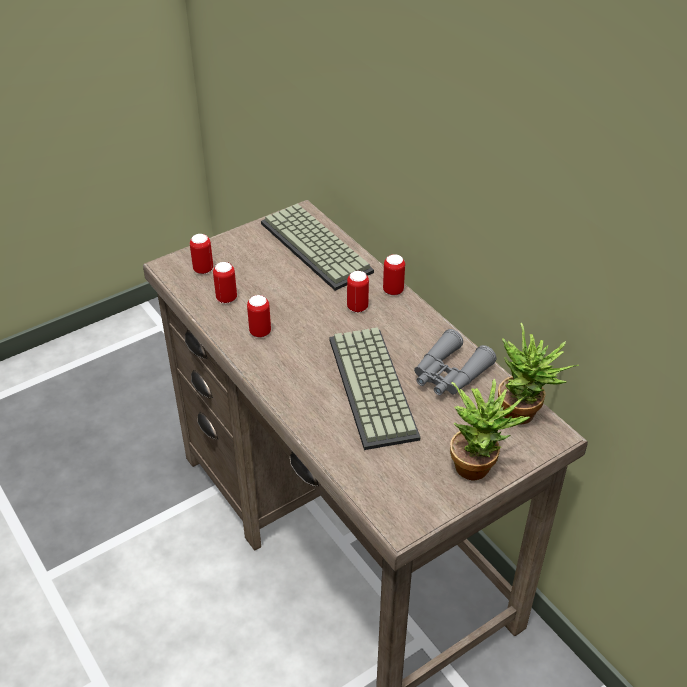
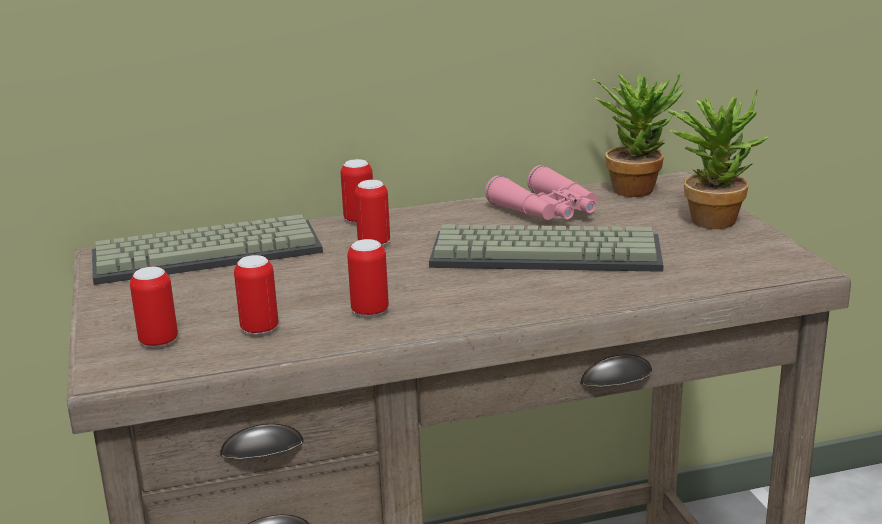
camera: 70 degrees left, 20 degrees down
grey binoculars [414,329,496,395] -> pink binoculars [485,165,597,220]

